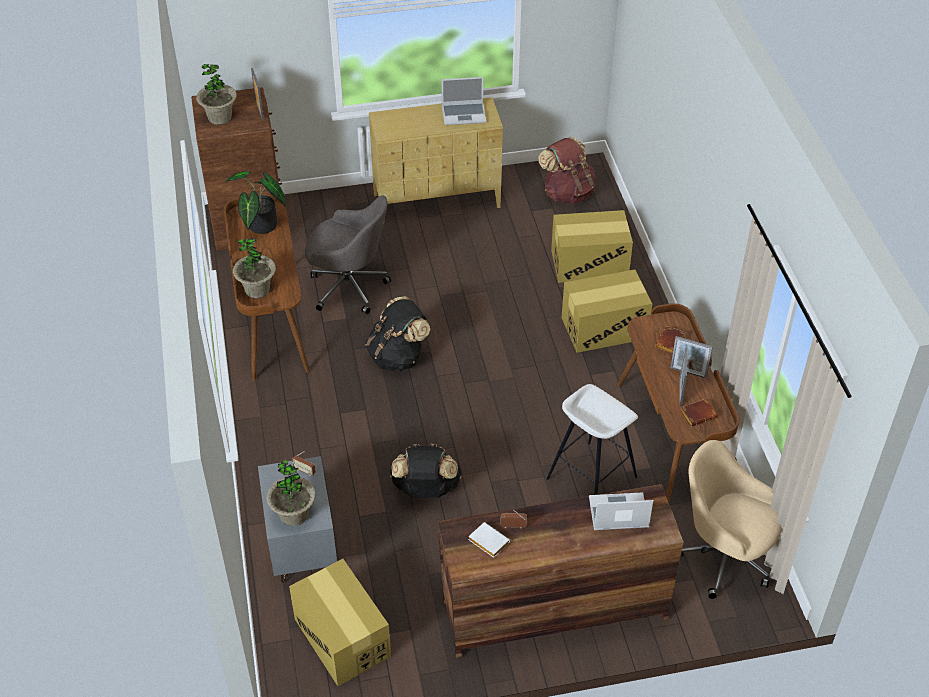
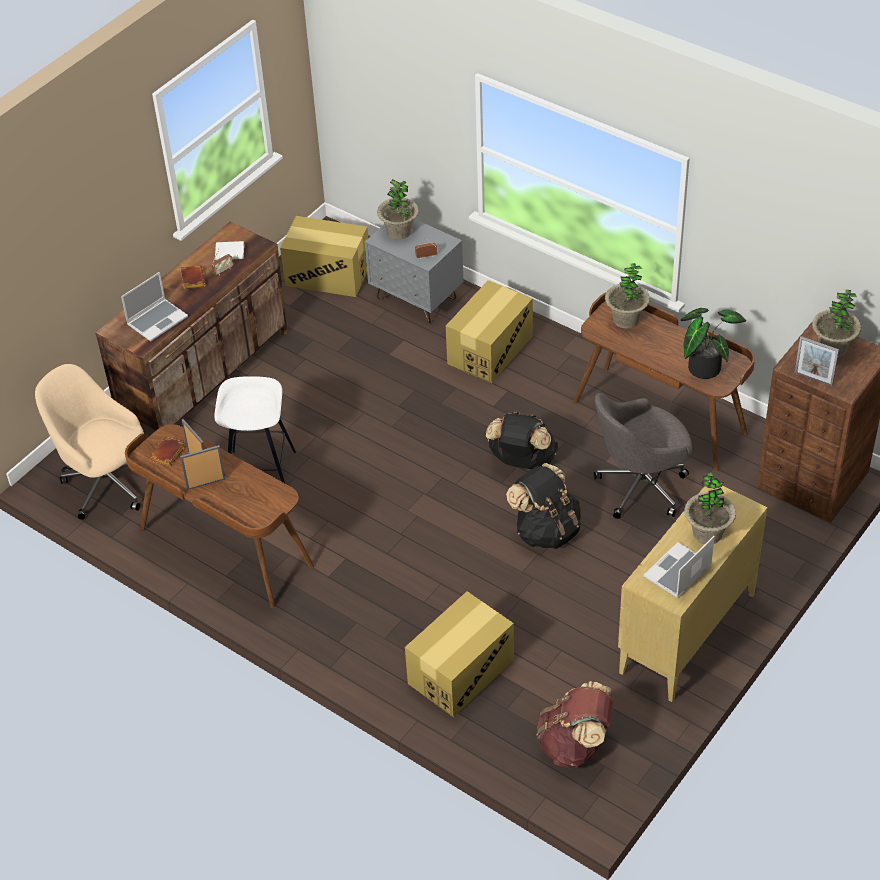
camera: 140 degrees right, 0 degrees up
black backpack [390,444,462,498] -> black backpack moved to [506,463,581,549]
cardboard box [562,270,652,353] -> cardboard box moved to [446,280,533,383]
brown book [655,326,686,354] -> brown book moved to [180,265,205,290]
beige office chair [680,440,782,599] -> beige office chair turned 135 degrees counterclockwise [35,364,144,519]
none -> potted plant [684,472,736,544]

